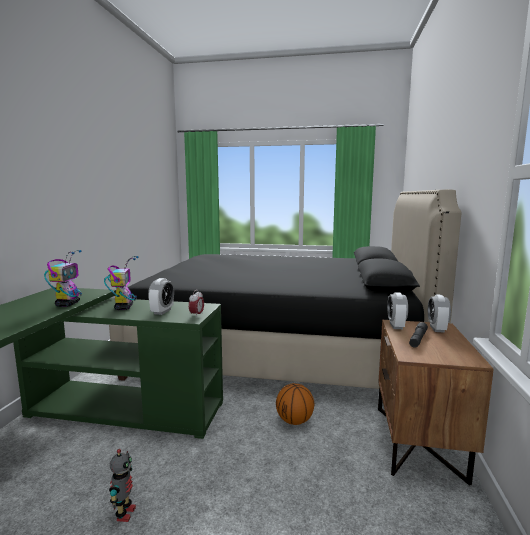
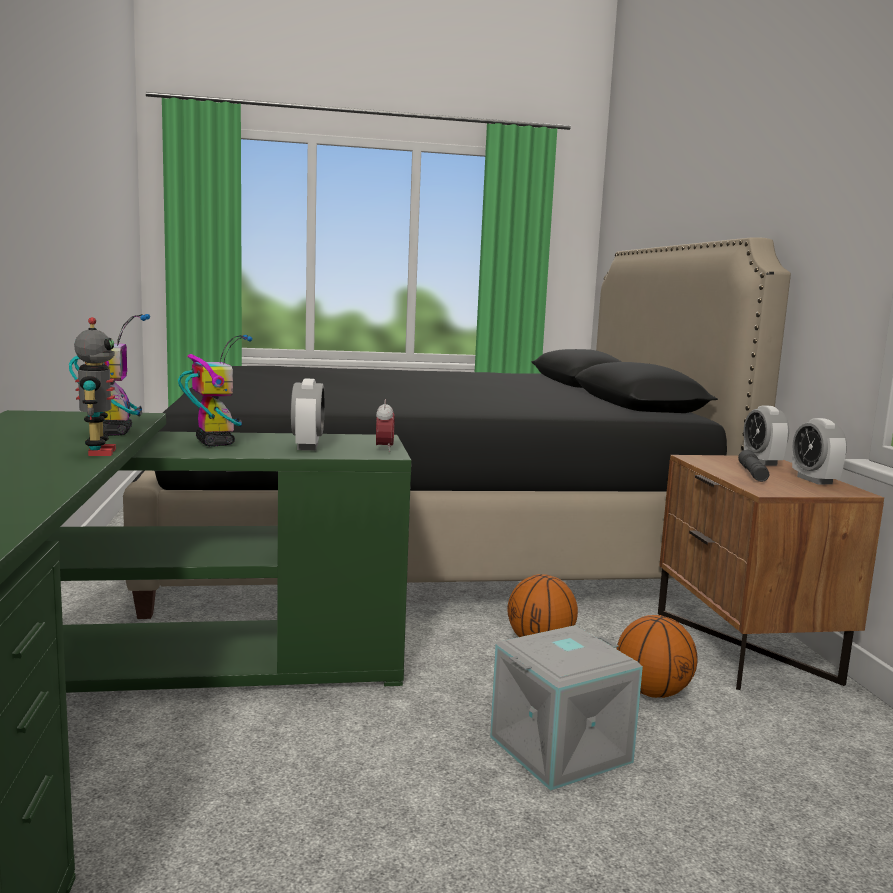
camera: 20 degrees left, 0 degrees up
toy robot [109,449,136,522] -> toy robot moved to [74,317,116,456]
alarm clock [387,292,408,329] -> alarm clock moved to [792,418,847,484]
none -> grey storage box [490,625,643,791]
none -> basketball [617,615,698,698]

